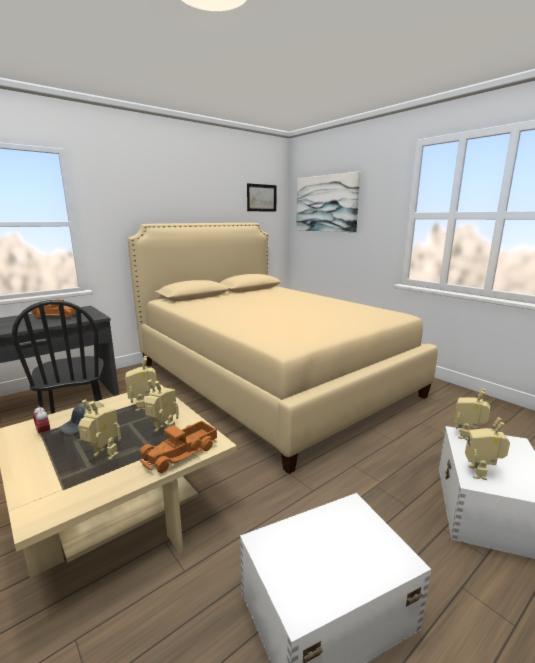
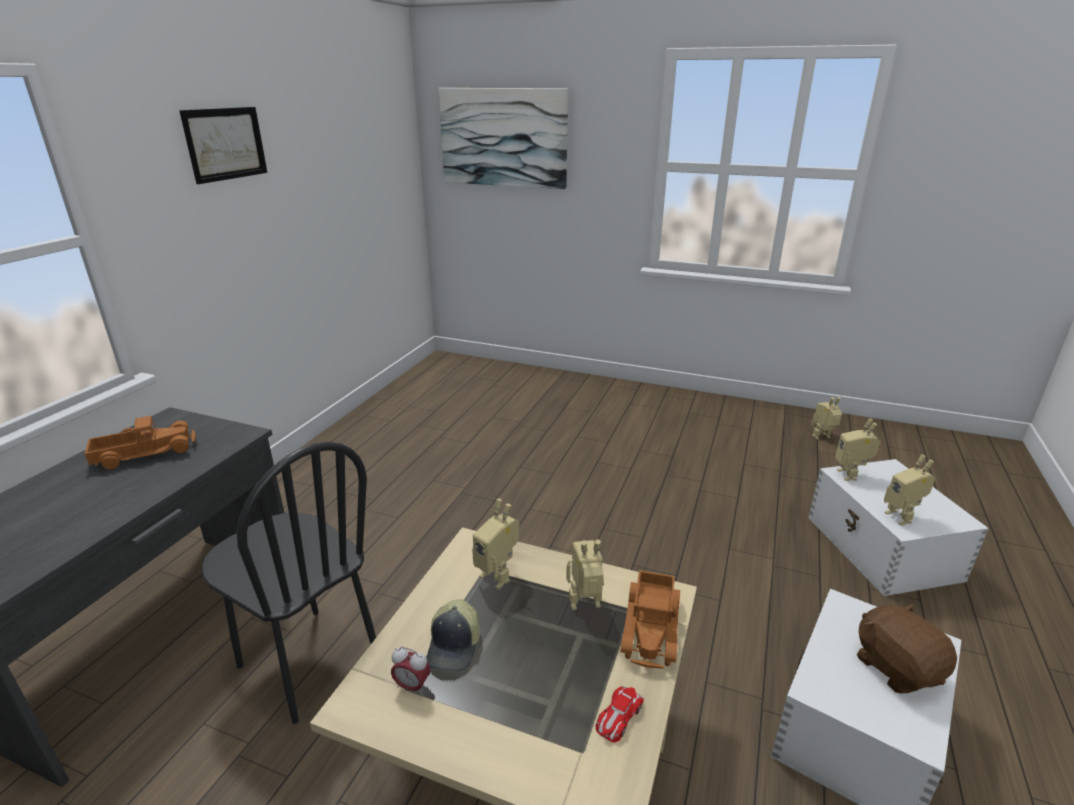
camera: 30 degrees left, 10 degrees up
toy robot [78,399,121,460] -> toy robot moved to [811,397,842,439]
beige bed [128,223,438,474] -> none
picture [247,183,276,212] -> picture moved to [179,107,267,184]
none -> toy car [596,686,644,742]
none -> brown plush toy [857,603,957,693]

